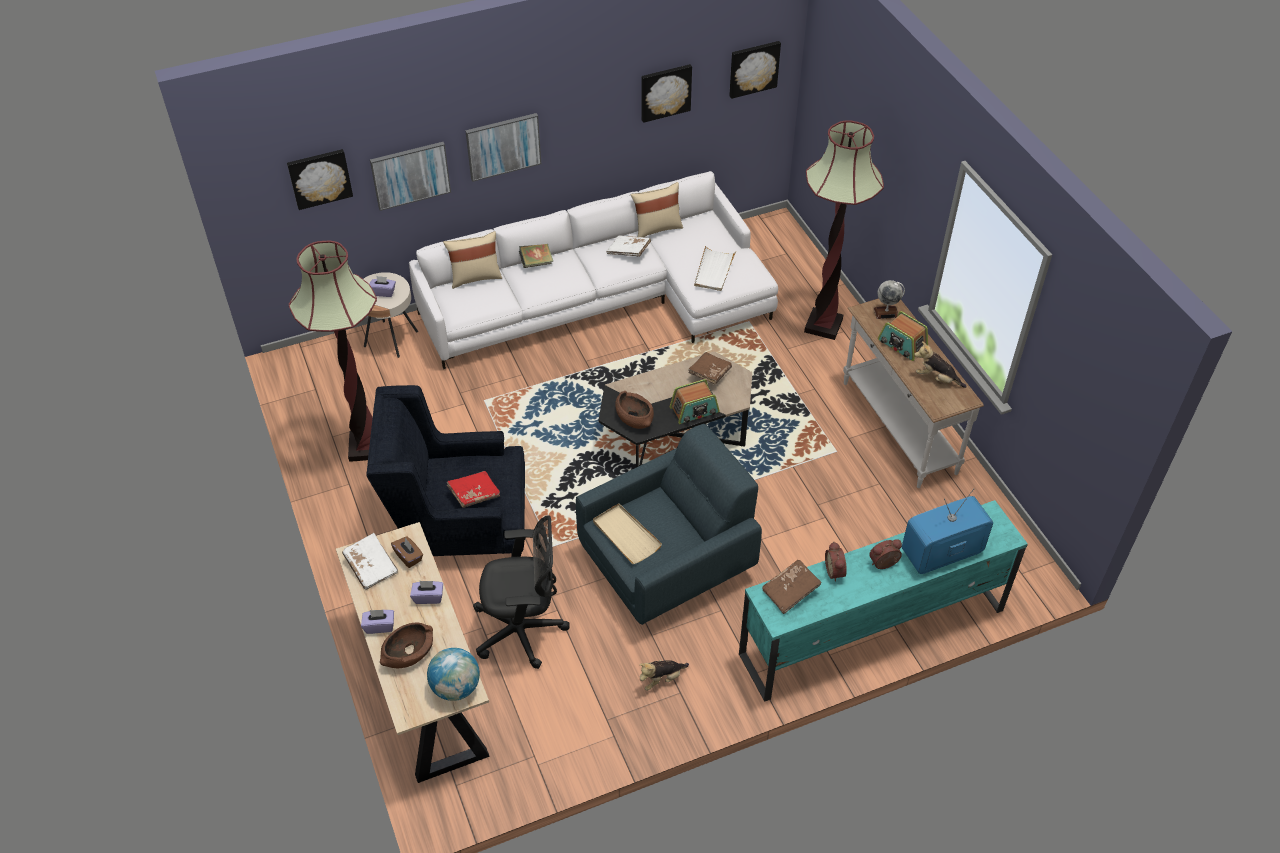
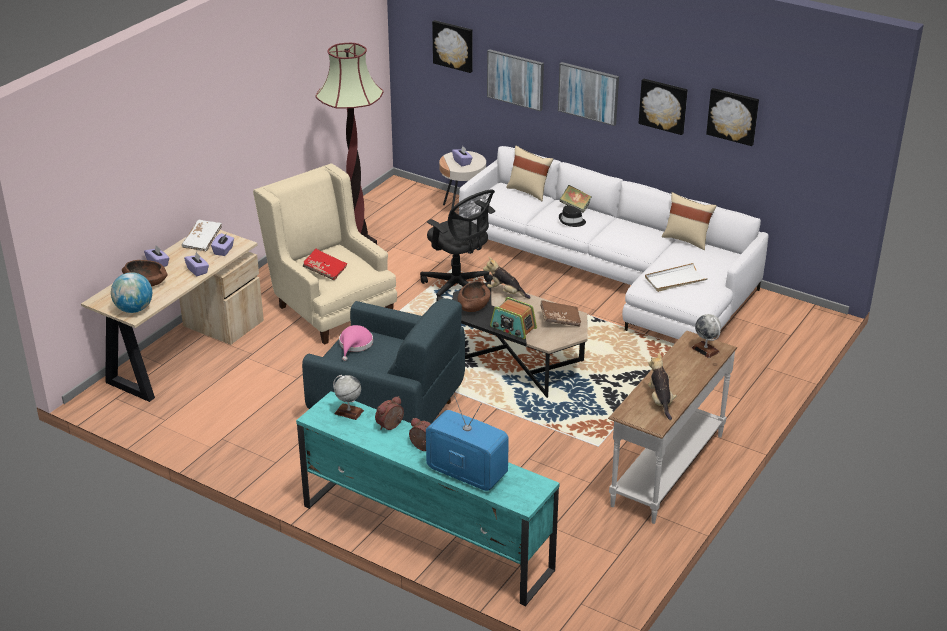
camera: 55 degrees right, 15 degrees down
blue armchair [366,385,525,556] -> beige armchair [253,163,397,345]
brown tissue box [391,536,423,568] -> purple tissue box [211,233,234,256]
black office chair [473,515,570,669] -> black office chair moved to [420,189,495,301]
beige tray [593,503,662,564] -> pink hat [339,325,373,361]
white book [607,236,651,256] -> none
plush toy [639,660,689,691] -> plush toy moved to [483,257,531,299]
picture [729,41,781,99] -> picture moved to [639,79,688,135]
brown book [762,560,822,614] -> globe [333,375,364,420]
floor lamp [804,120,884,340] -> none
radio [878,311,928,361] -> none
none -> black hat [559,205,586,227]

